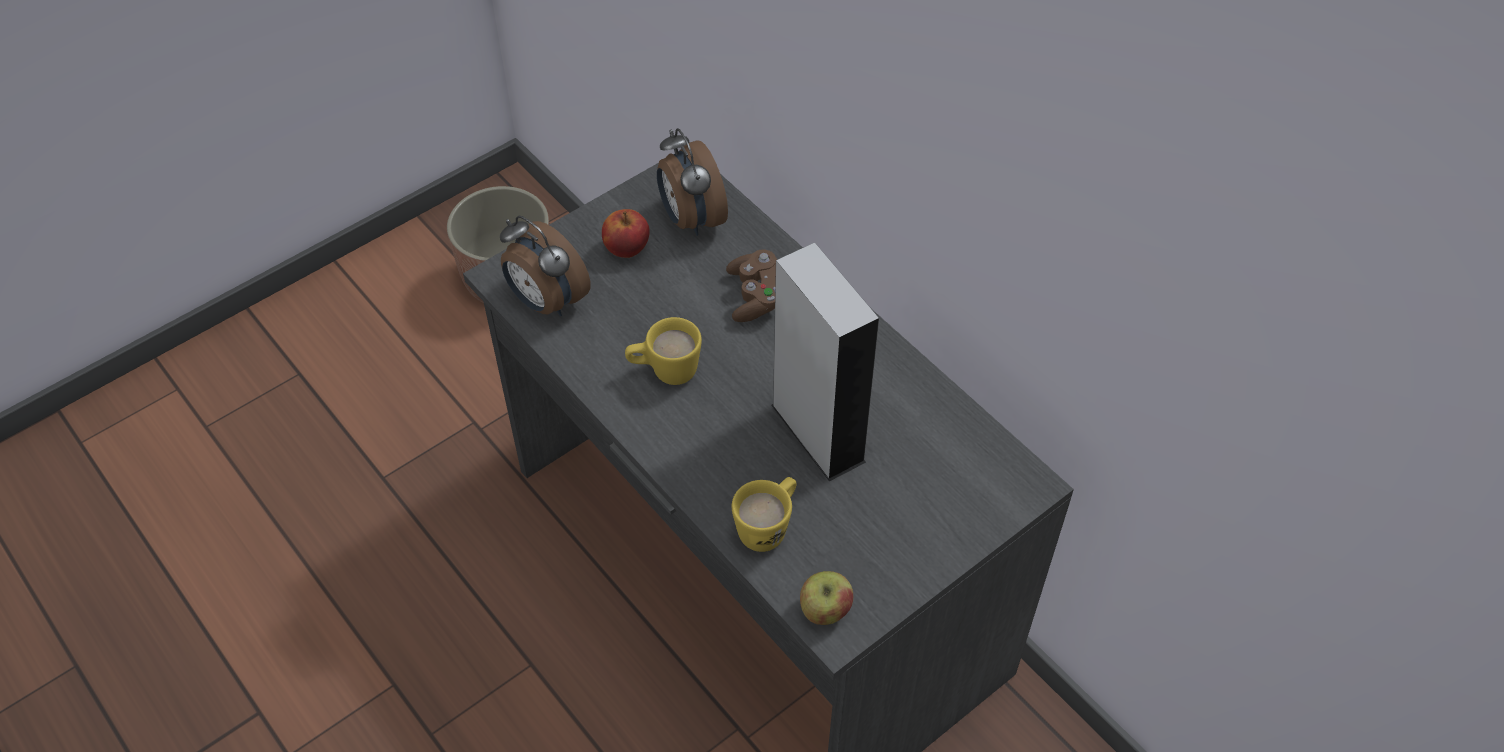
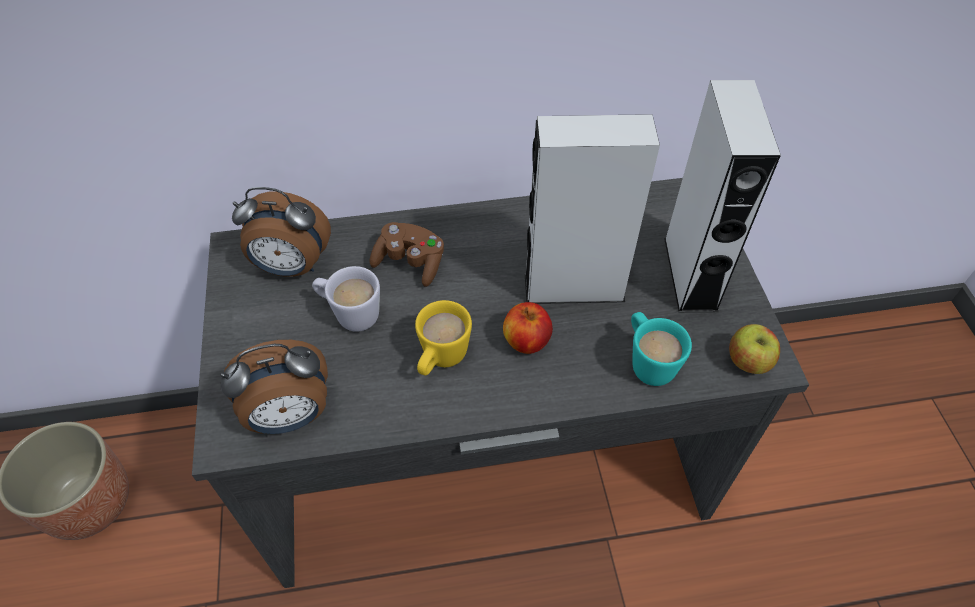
camera: 60 degrees left, 0 degrees up
apple [602,209,650,258] -> apple moved to [503,302,553,354]
yellow mug [732,477,797,552] -> turquoise mug [631,312,692,386]
none -> white mug [312,266,380,332]
none -> grey speaker [664,80,781,313]

